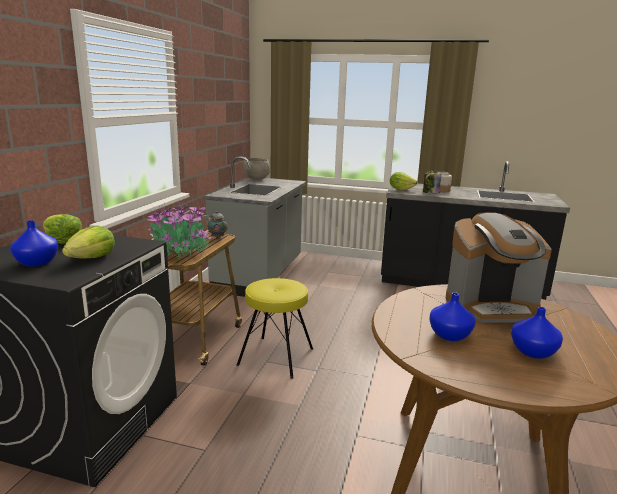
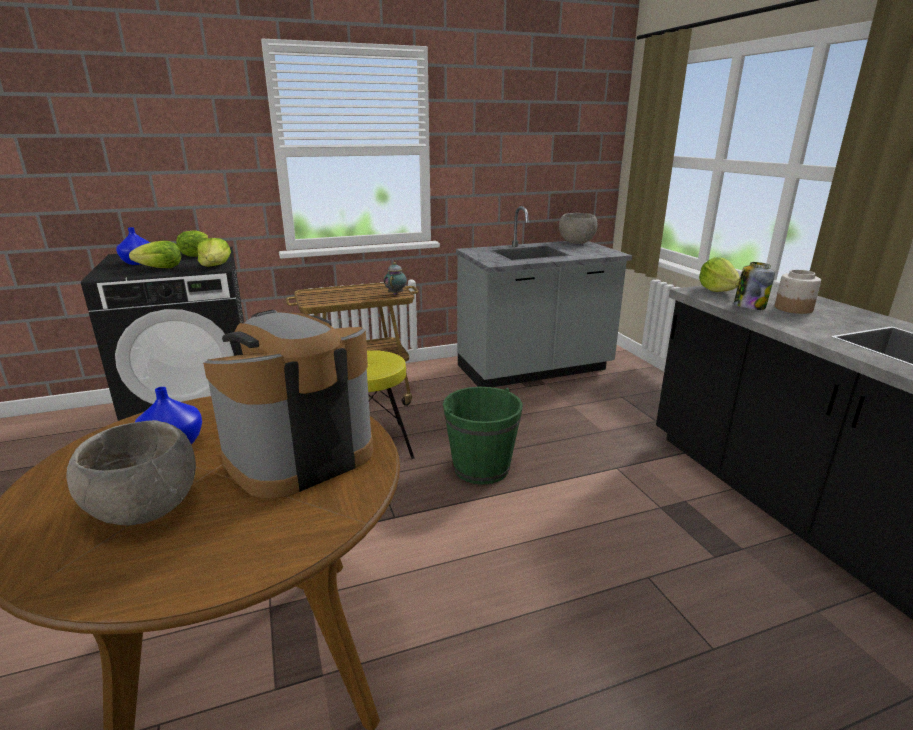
camera: 55 degrees right, 5 degrees up
potted plant [145,201,211,259] -> none
coffee machine [446,213,552,323] -> coffee machine turned 90 degrees clockwise [203,310,373,499]
blue vase [511,307,563,359] -> grey bowl [66,420,196,525]
none -> lettuce [197,238,231,267]
none -> green bucket [443,387,523,485]

